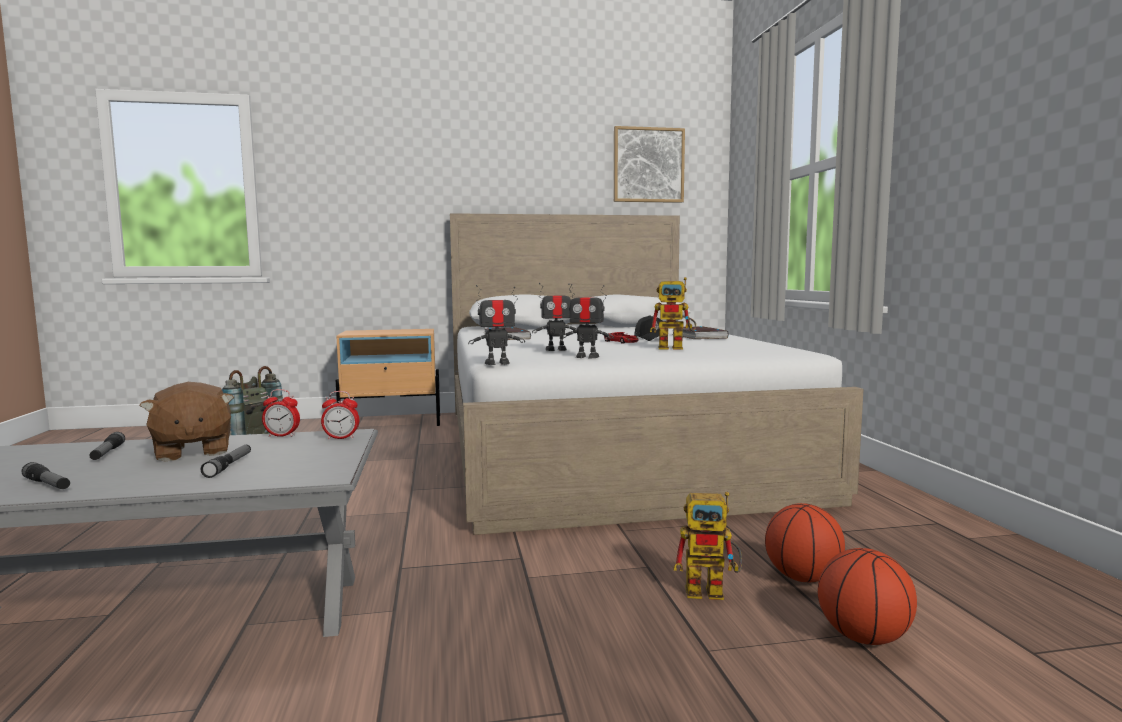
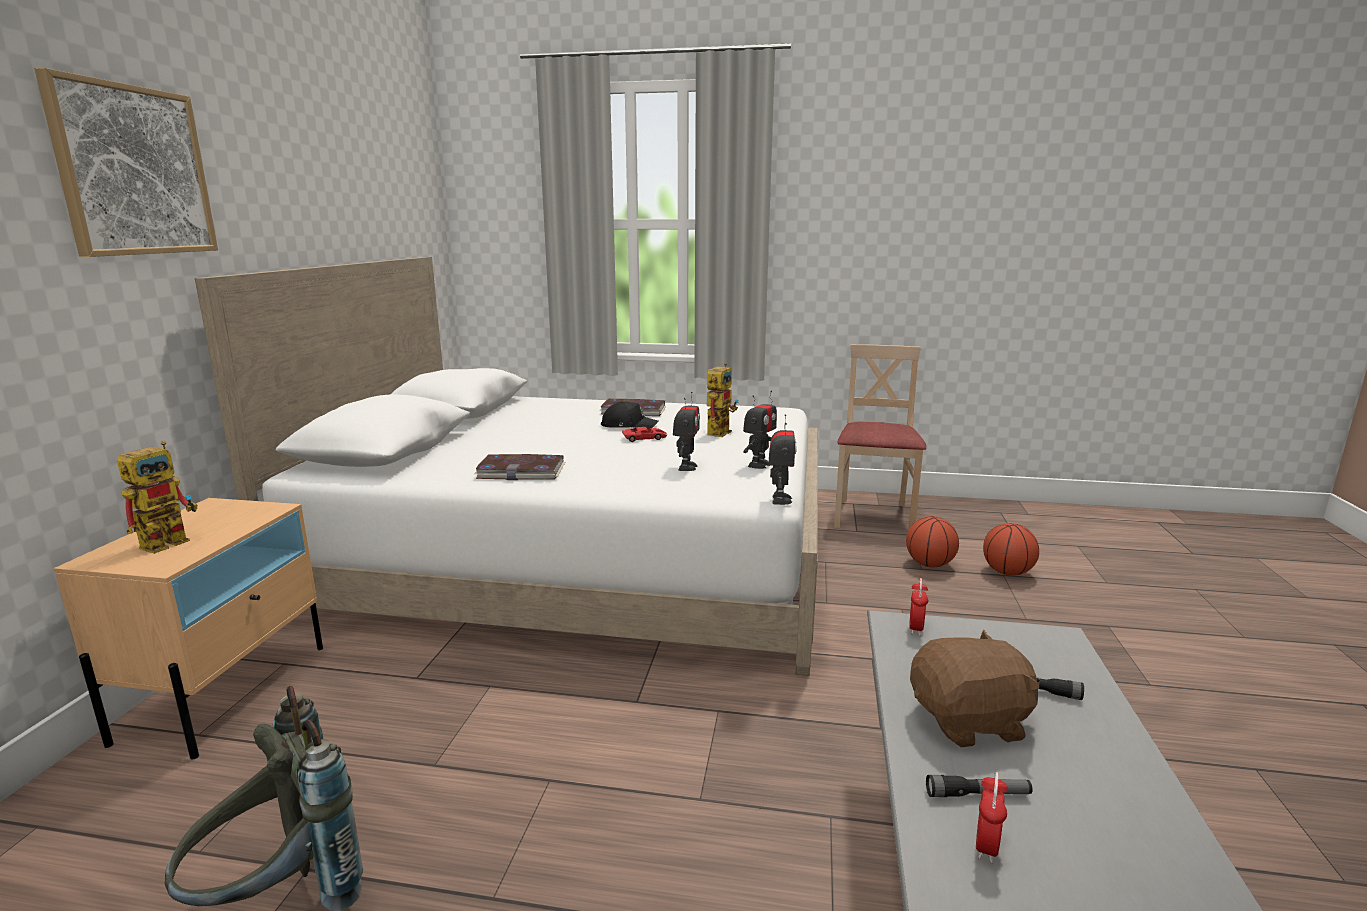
camera: 70 degrees left, 10 degrees up
flashlight [22,462,70,489] -> none
alarm clock [262,389,300,437] -> alarm clock moved to [976,772,1008,863]
picture [614,126,685,203] -> picture moved to [35,68,218,257]
toy robot [673,492,742,600] -> toy robot moved to [117,441,197,554]
none -> beige chair [834,344,926,530]

